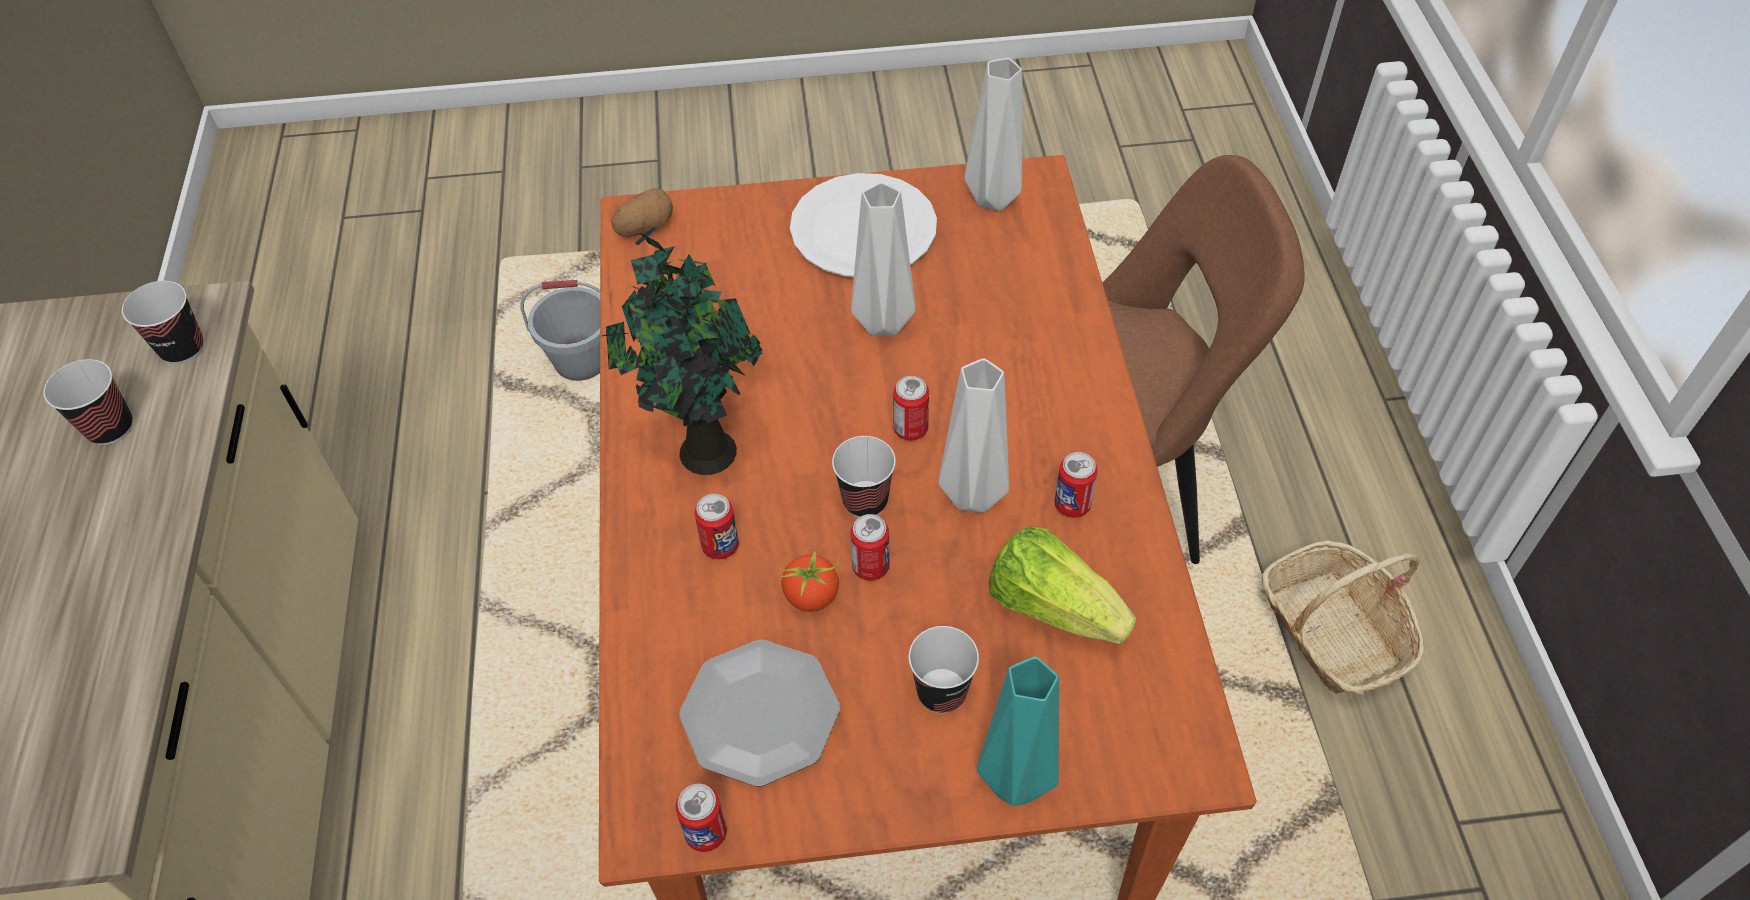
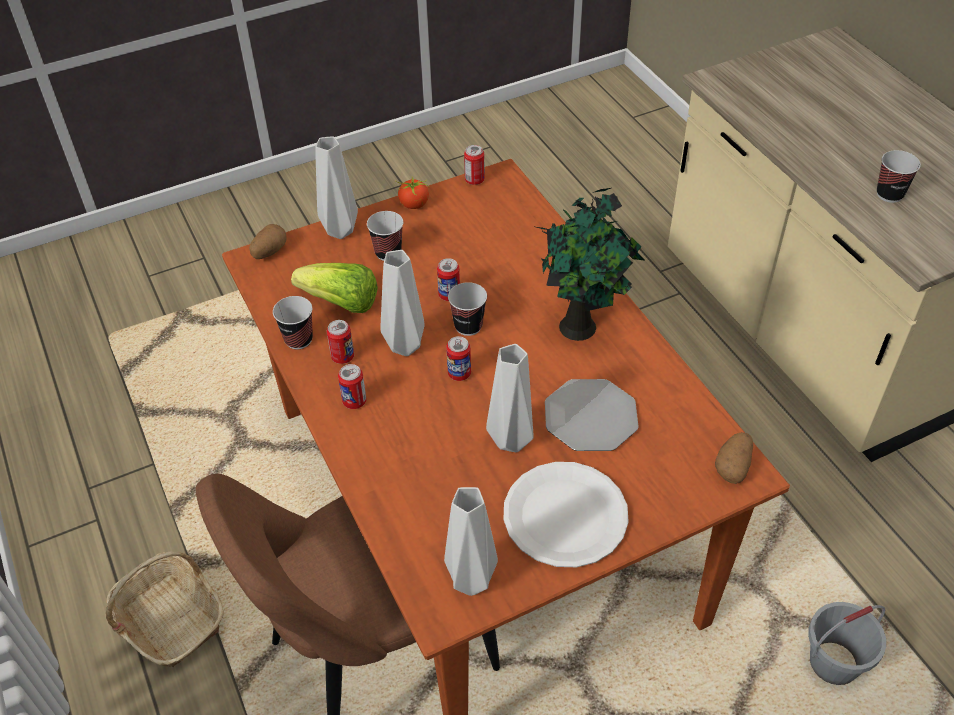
camera: 160 degrees right, 5 degrees down
cup [122,281,204,364] -> cup moved to [273,296,313,349]
plate [679,640,840,787] -> plate moved to [545,379,639,451]
can [694,494,739,560] -> can moved to [338,364,366,409]
tomato [779,547,839,612] -> tomato moved to [395,177,429,209]
turquoise vase [977,656,1059,806] -> grey vase [315,136,358,239]
none -> potato [249,224,287,259]

